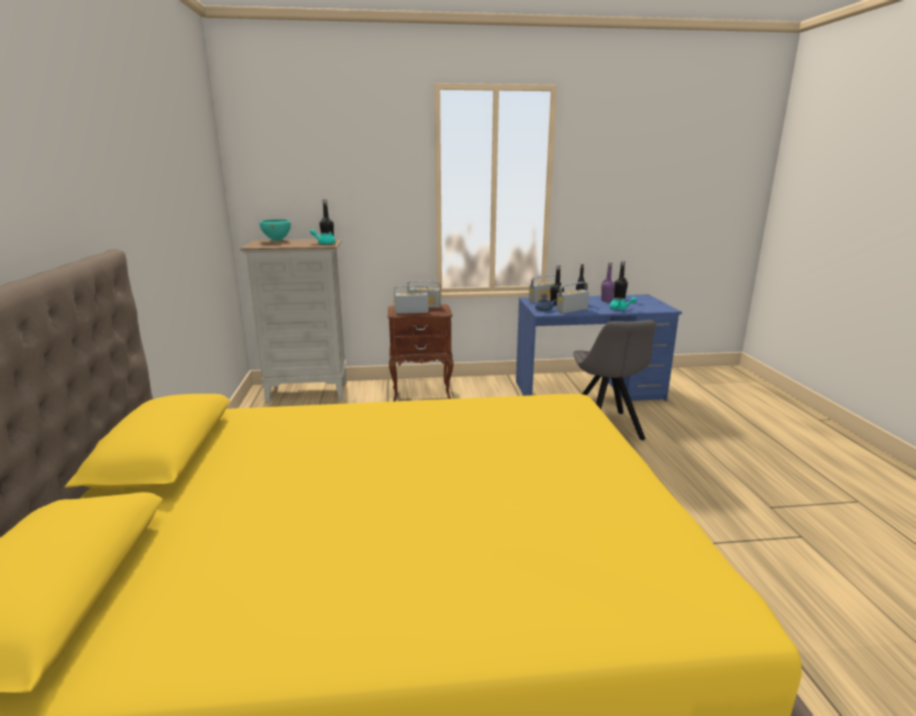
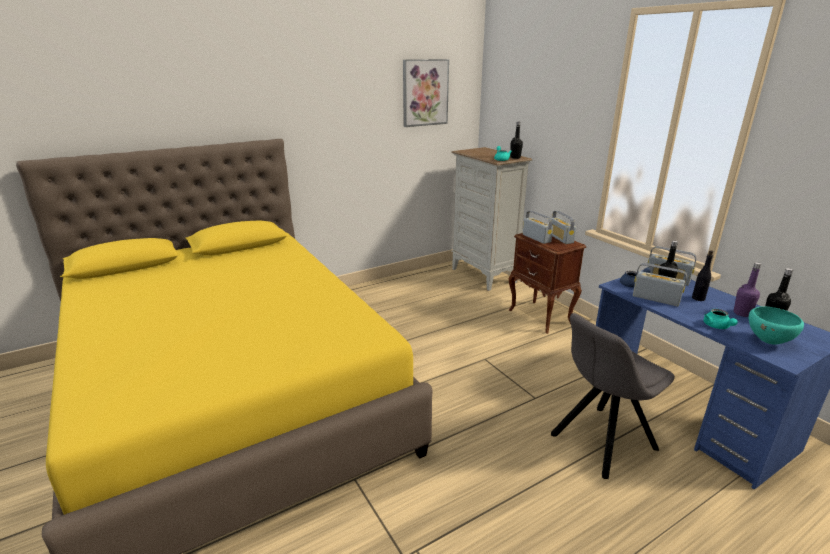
camera: 65 degrees right, 5 degrees up
turquoise bowl [260,219,291,241] -> turquoise bowl moved to [749,306,804,345]
none -> picture [403,59,449,127]

